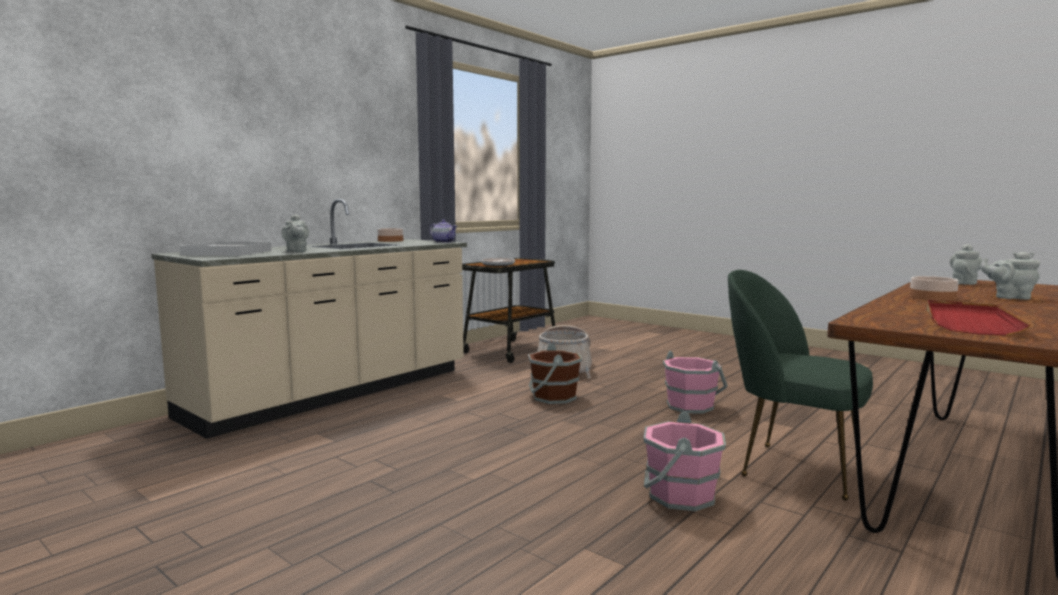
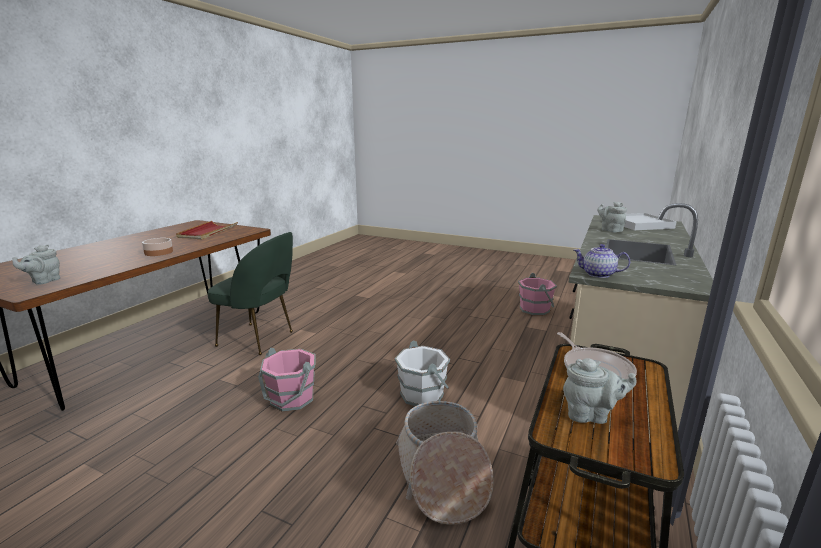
camera: 165 degrees right, 10 degrees up
bowl [377,228,403,242] -> none
brown bucket [528,343,582,404] -> white bucket [395,340,450,406]
pink bucket [644,411,726,512] -> pink bucket moved to [518,273,557,315]
grey teapot [980,251,1040,300] -> grey teapot moved to [563,358,637,424]

